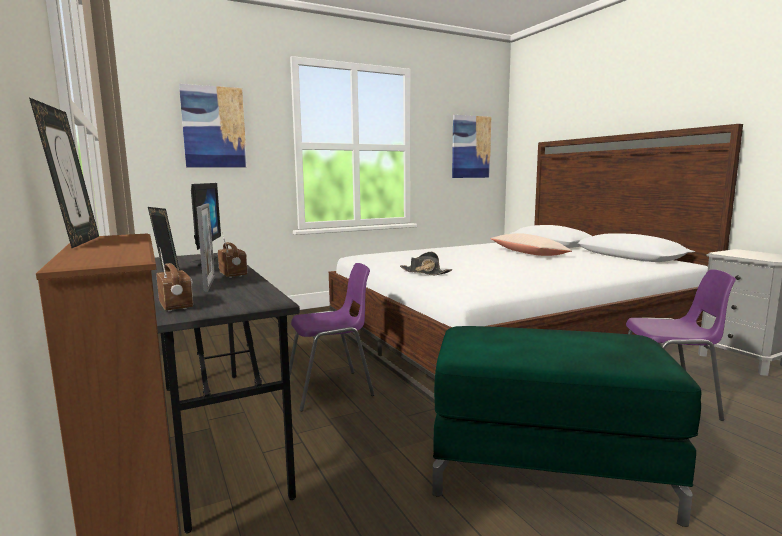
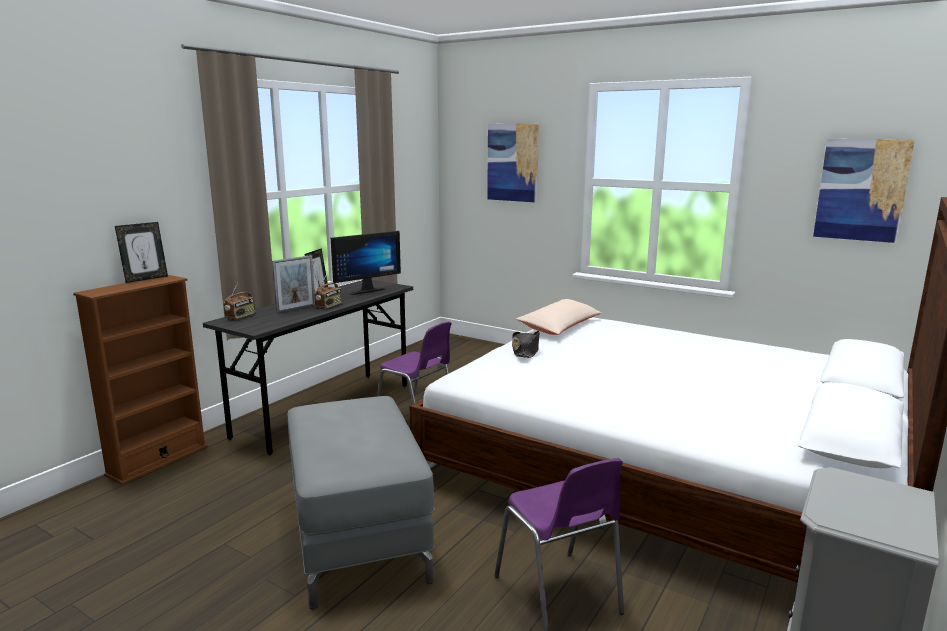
camera: 60 degrees right, 5 degrees up
green ottoman [432,326,702,527] -> grey ottoman [288,396,435,609]
beige pillow [490,233,572,256] -> beige pillow moved to [516,299,601,335]

